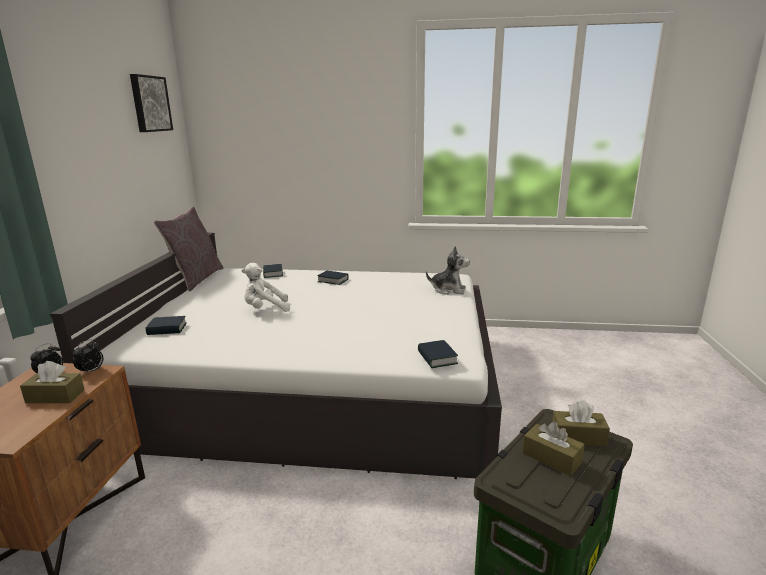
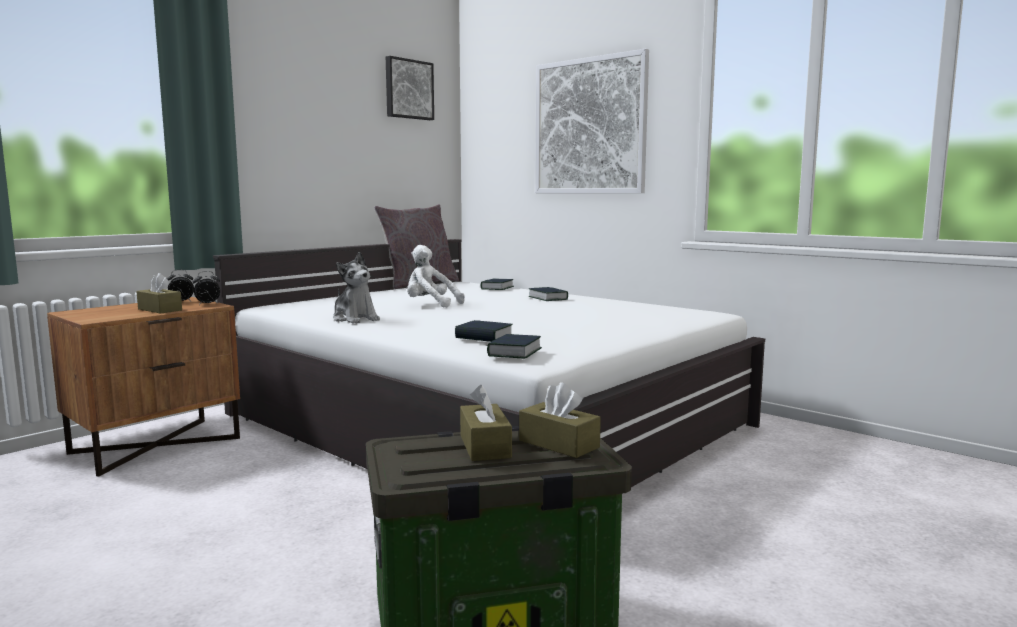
camera: 35 degrees right, 10 degrees down
book [145,316,187,335] -> book moved to [455,320,513,342]
plush toy [426,246,470,295] -> plush toy moved to [333,252,380,324]
none -> picture [535,49,649,193]

